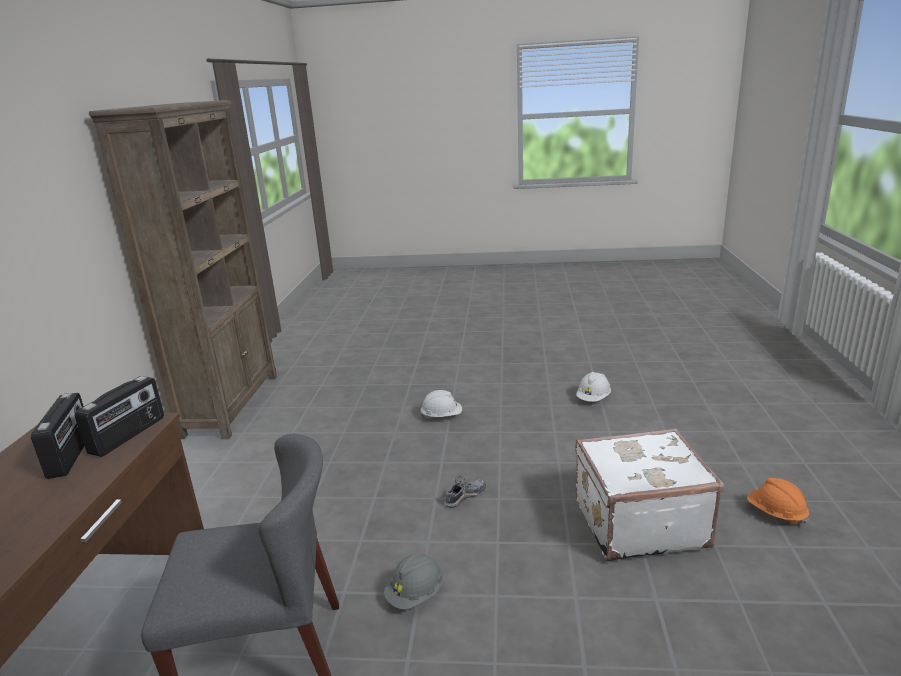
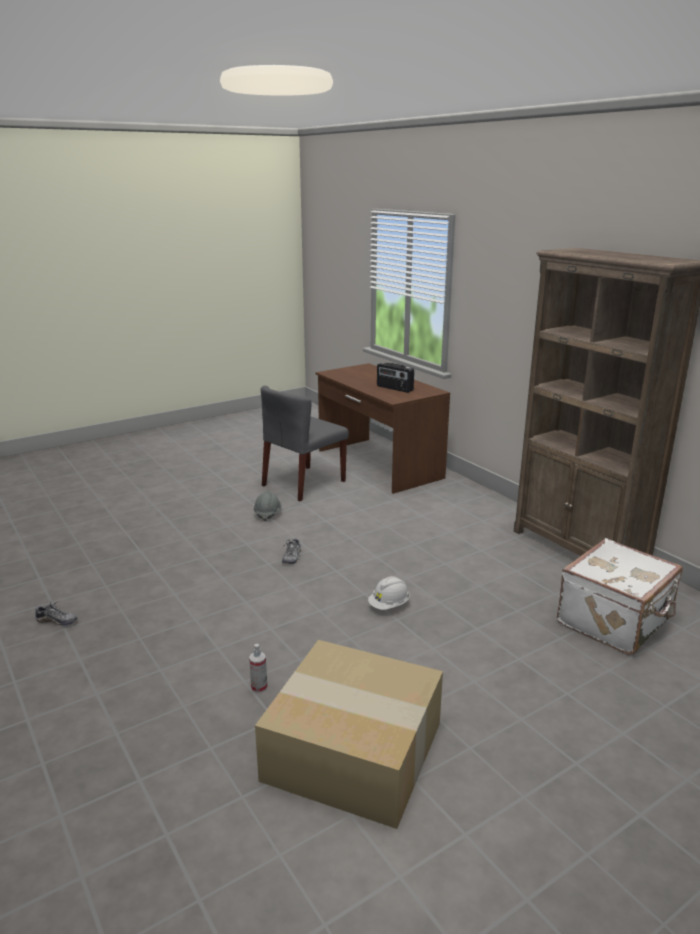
camera: 140 degrees right, 0 degrees up
radio [75,376,164,457] -> none
white hard hat [576,372,611,402] -> spray bottle [249,644,267,693]
white suitcase [576,428,724,562] -> white suitcase moved to [557,538,682,655]
orange hard hat [747,478,809,526] -> shoe [35,601,78,626]
none -> cardboard box [255,640,443,829]

